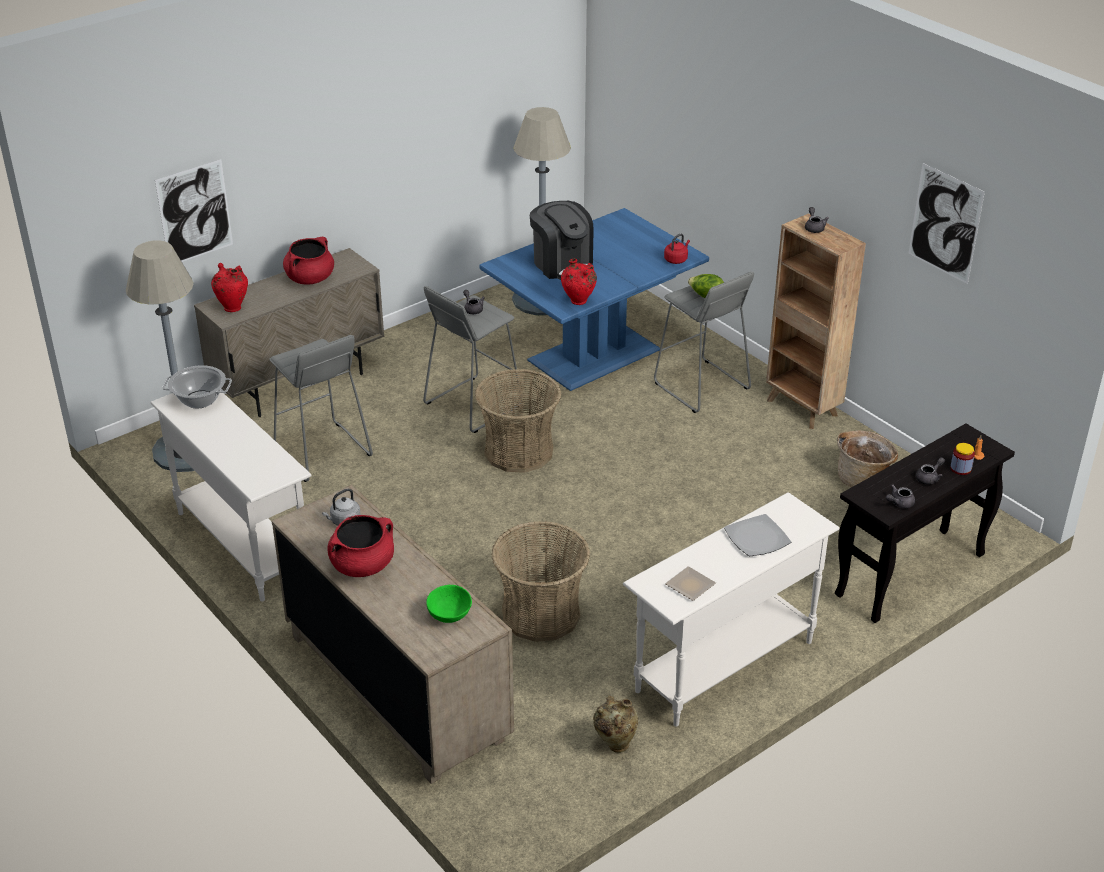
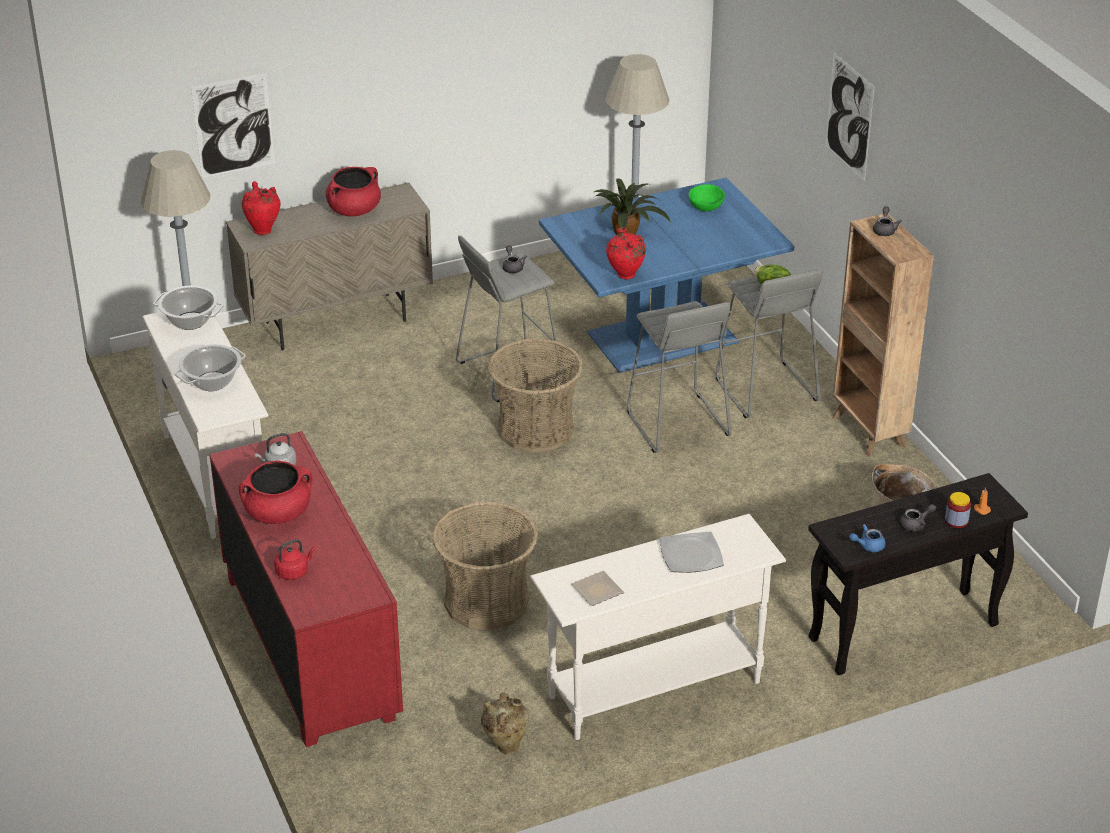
camera: 15 degrees right, 0 degrees up
grey stool [269,335,373,482] -> grey stool moved to [627,301,731,453]
beige dresser [272,485,514,784] -> red dresser [209,431,403,747]
green bowl [426,585,472,623] -> green bowl moved to [689,184,725,211]
coffee machine [530,201,594,280] -> potted plant [593,178,671,235]
red kettle [664,234,690,264] -> red kettle moved to [274,539,316,580]
grey teapot [886,484,915,508] -> blue teapot [849,524,886,552]
picture [908,163,985,284] -> picture moved to [825,53,874,181]
none -> cooking pot [175,344,246,391]

